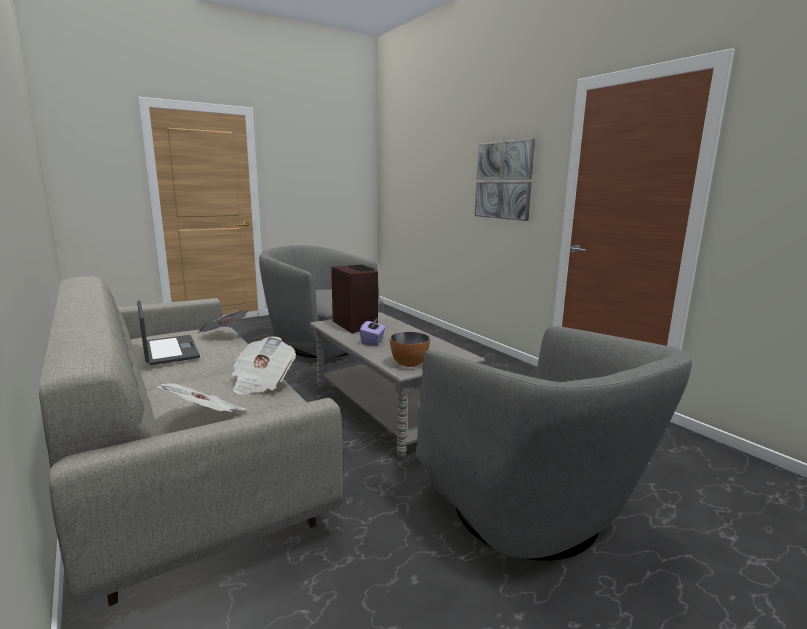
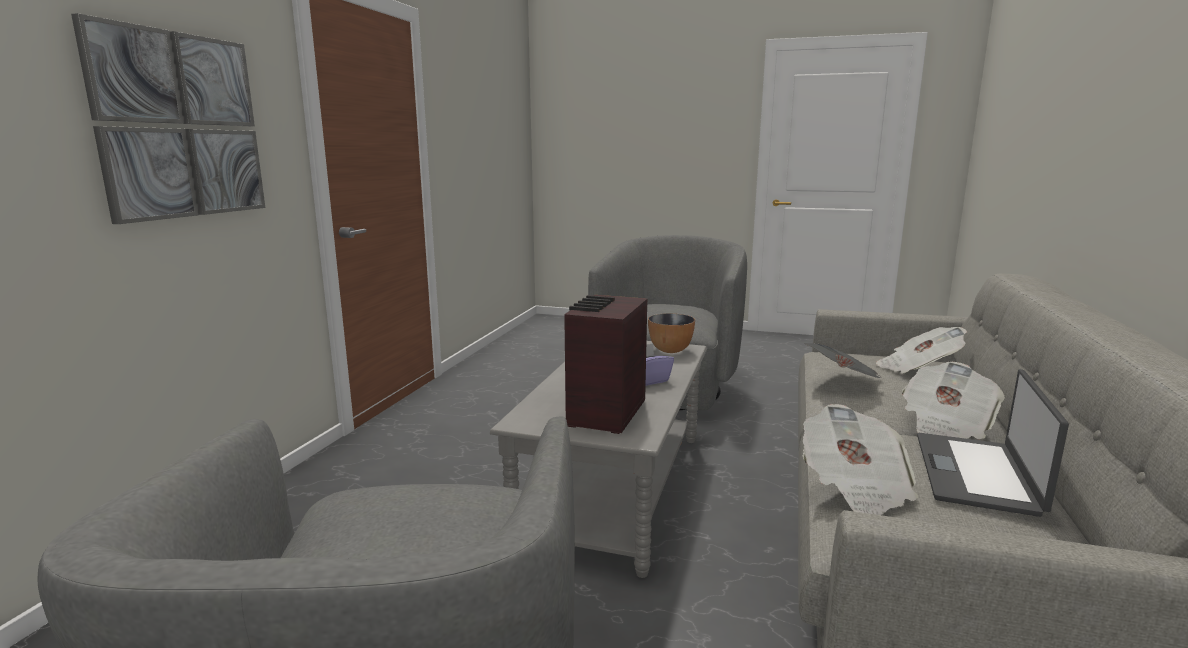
camera: 130 degrees left, 0 degrees up
none -> newspaper [902,362,1005,439]

